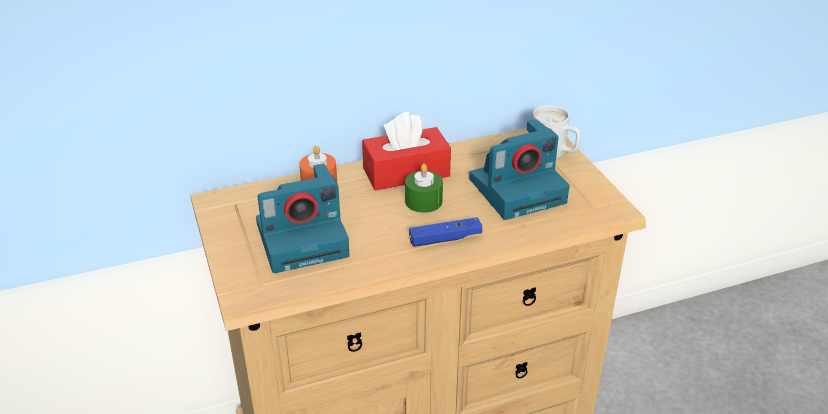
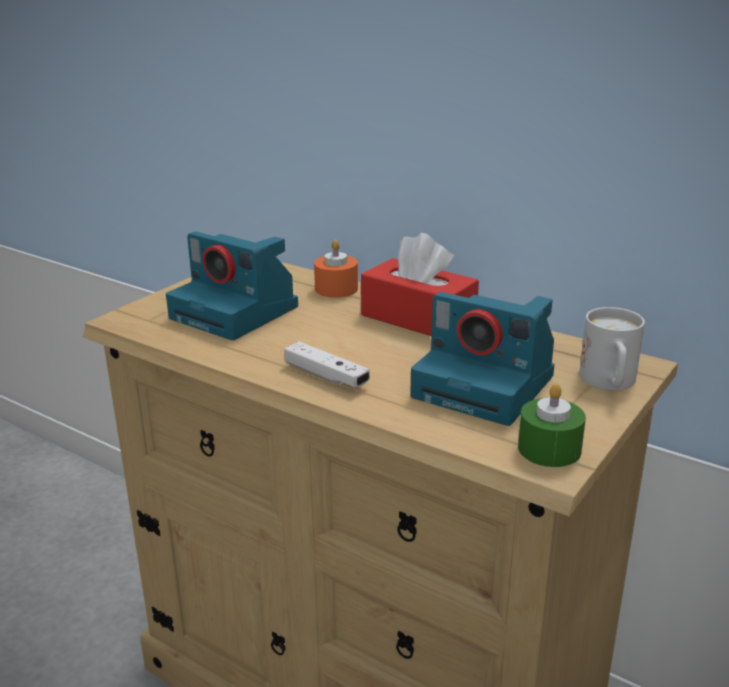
camera: 55 degrees right, 10 degrees down
green candle [405,164,443,213] -> green candle moved to [518,383,586,467]
blue game controller [409,217,482,247] -> white game controller [284,342,370,388]

